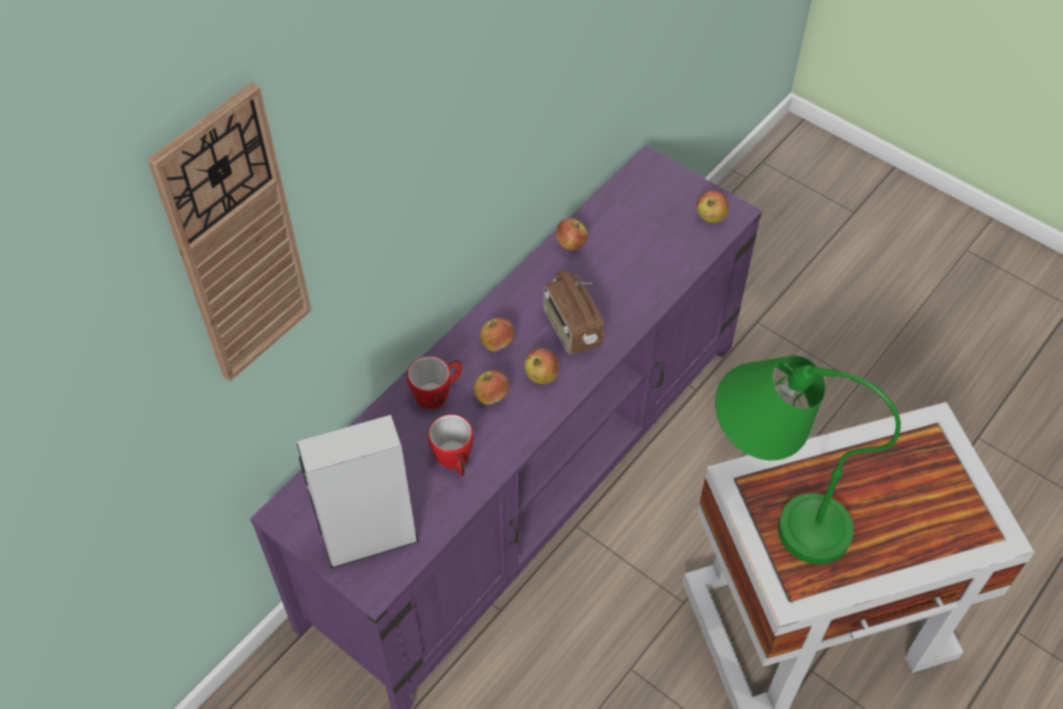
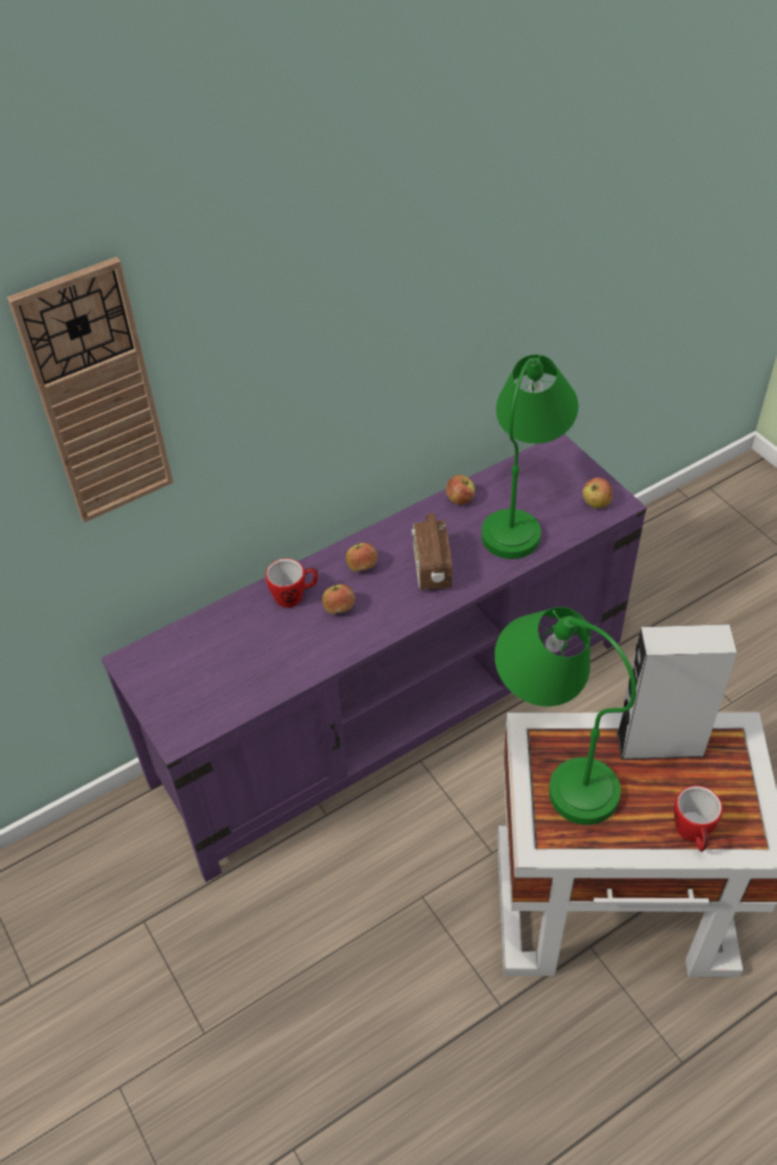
camera: 20 degrees right, 5 degrees down
grey speaker [297,415,419,569] -> grey speaker moved to [617,624,737,760]
mug [428,414,474,476] -> mug moved to [674,786,723,852]
apple [524,348,559,384] -> none
none -> green table lamp [481,355,578,559]

